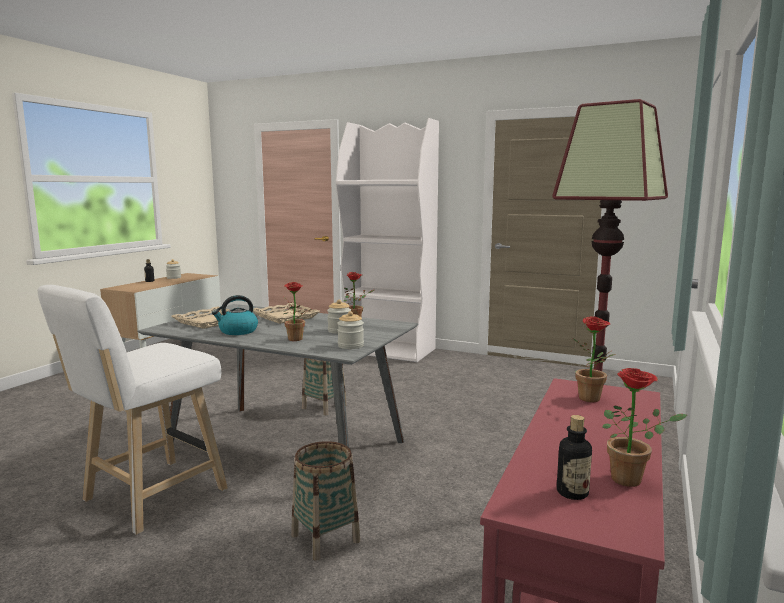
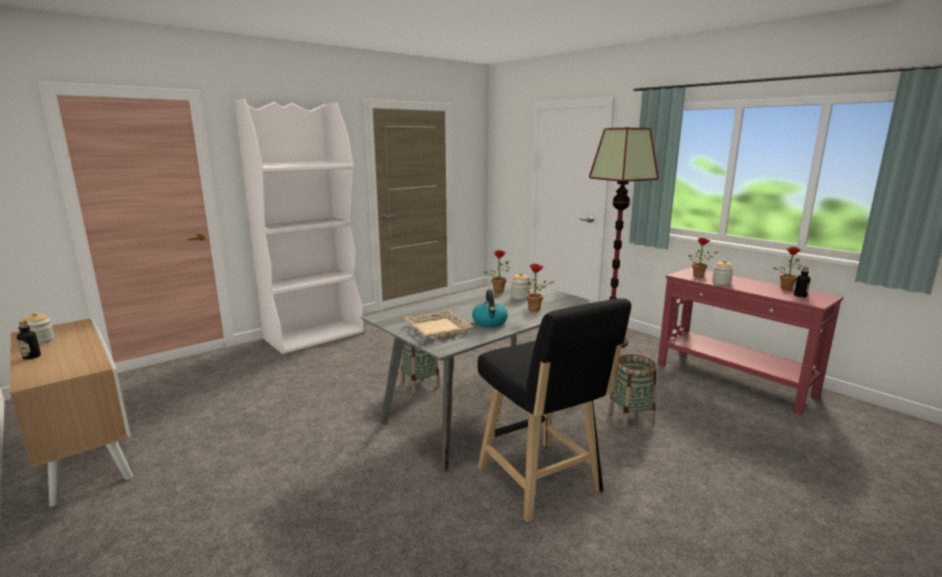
camera: 65 degrees left, 5 degrees up
white stool [38,285,228,535] -> black stool [477,298,631,523]
beige tray [253,303,320,324] -> none
jar [337,311,364,349] -> jar moved to [712,260,734,285]

